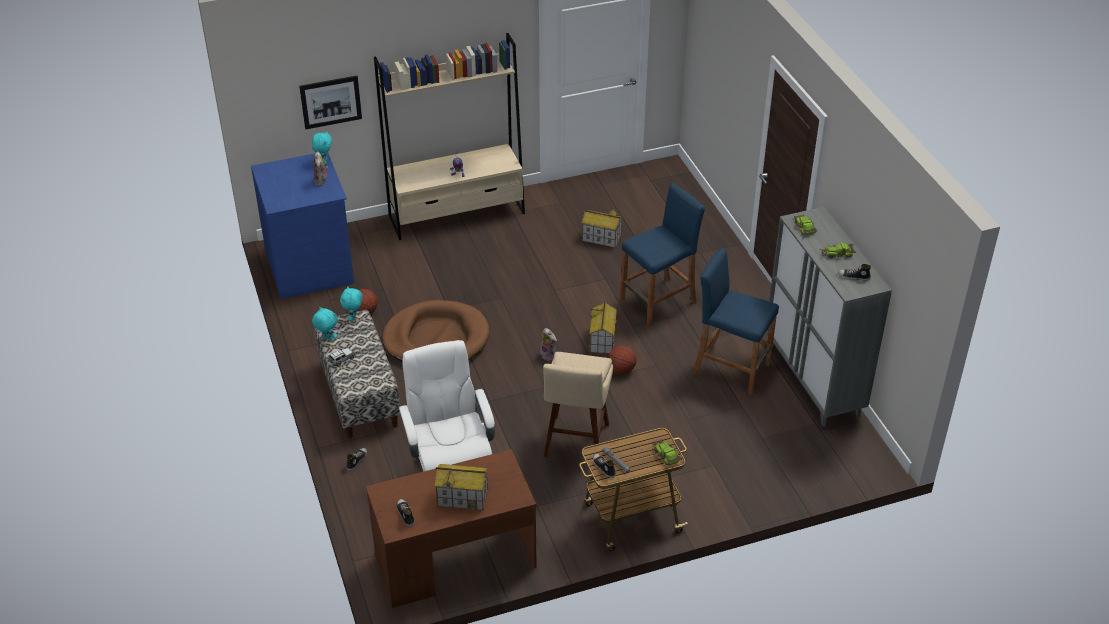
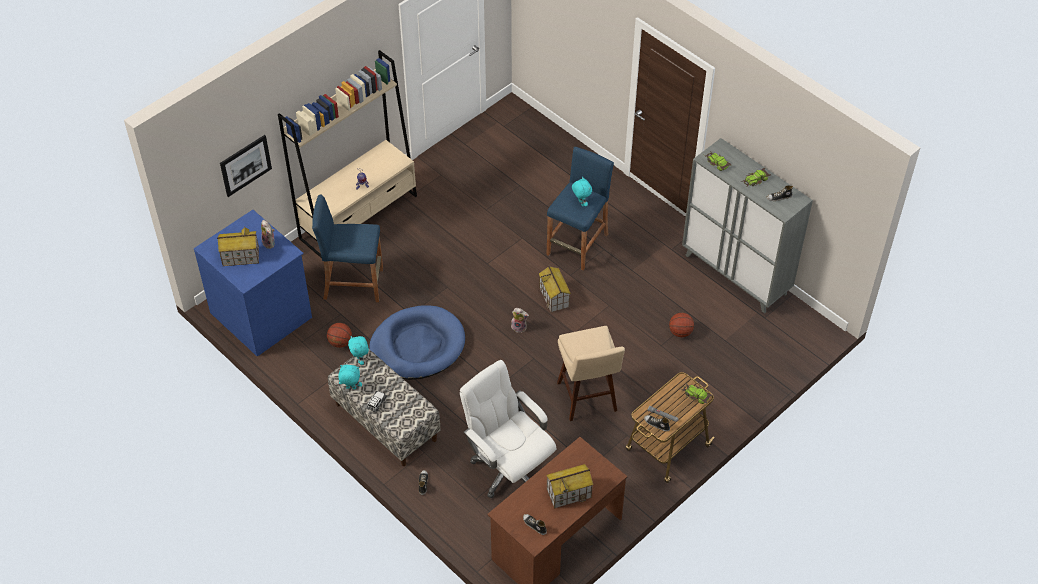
camera: 25 degrees left, 10 degrees up
turquoise plush toy [312,132,332,165] -> turquoise plush toy moved to [572,177,592,206]
brown dog bed [382,300,490,362] -> blue dog bed [369,305,465,380]
toy house [582,209,623,248] -> toy house moved to [217,226,259,266]
basketball [608,345,637,374] -> basketball moved to [669,313,694,337]
blue stool [692,248,779,395] -> blue stool moved to [312,194,383,302]

